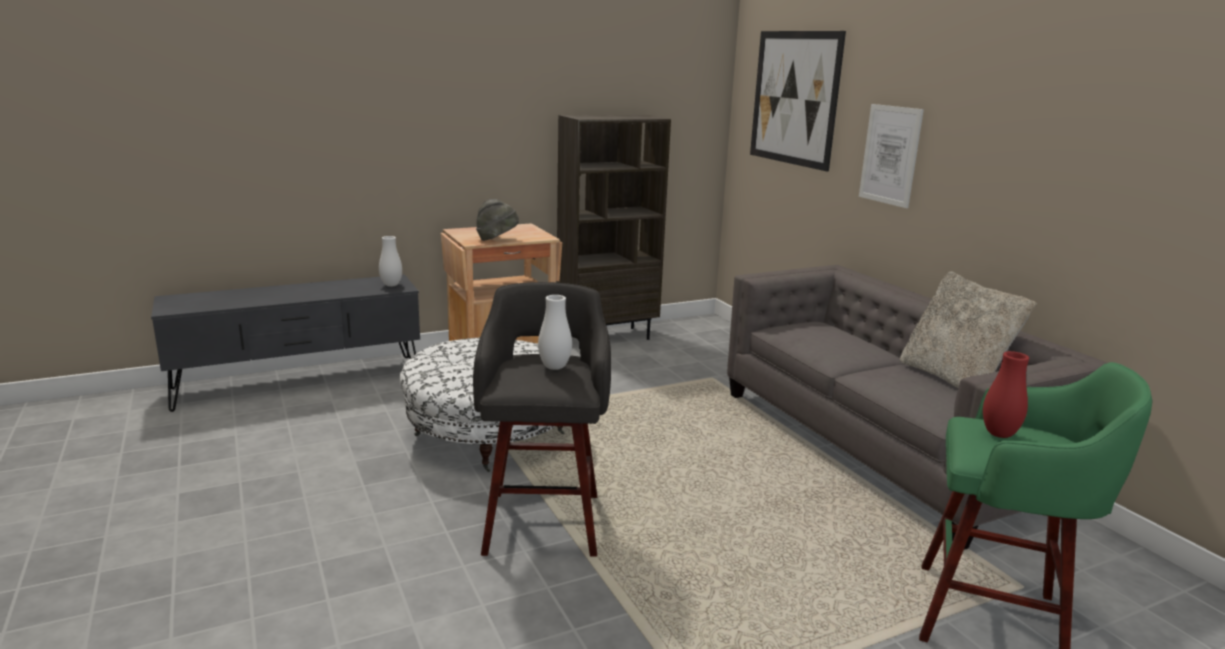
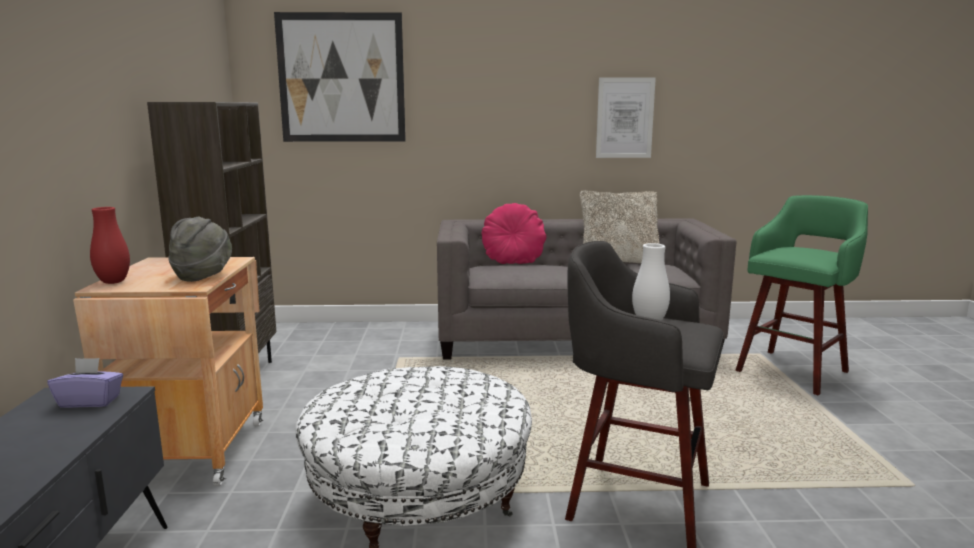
camera: 65 degrees left, 5 degrees down
white vase [379,236,402,287] -> purple tissue box [48,358,123,408]
picture [859,104,924,208] -> picture moved to [596,78,656,158]
red vase [983,351,1029,438] -> red vase moved to [90,207,130,284]
none -> pink pillow [482,203,547,264]

